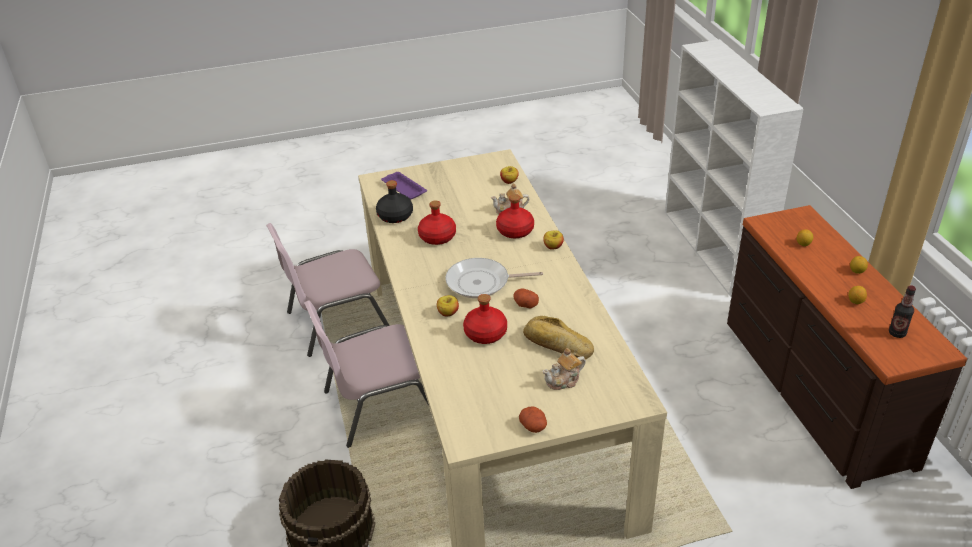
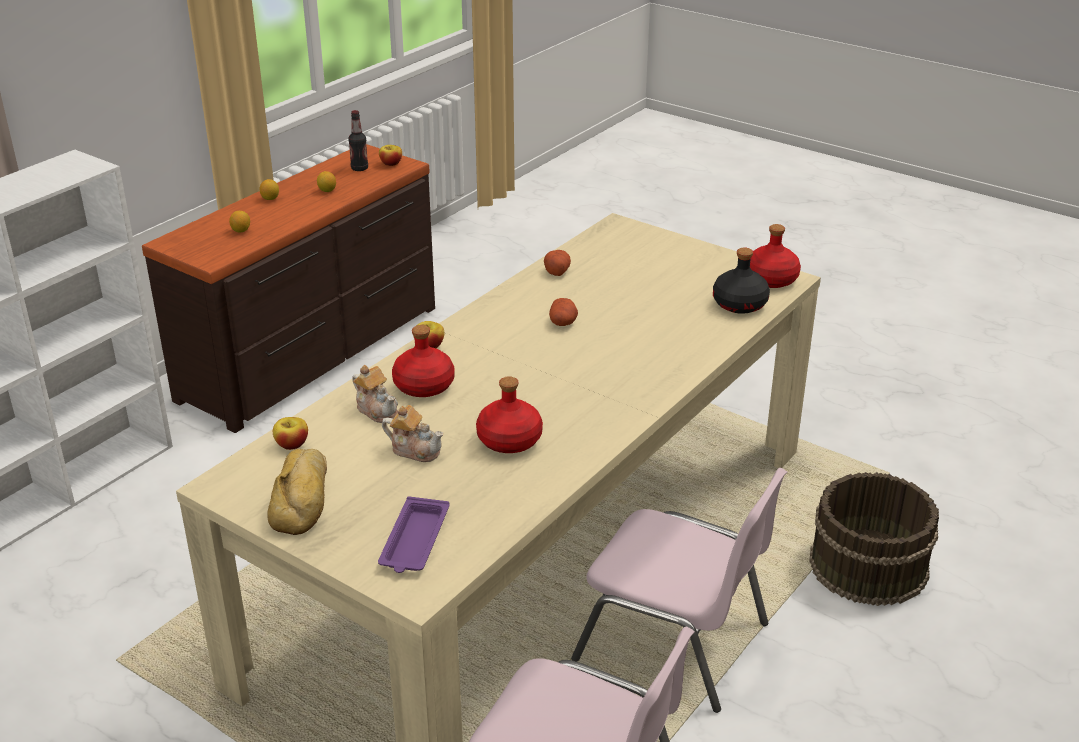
camera: 130 degrees left, 5 degrees down
black bottle [376,180,413,223] -> black bottle moved to [713,247,770,314]
apple [437,295,459,317] -> apple moved to [379,145,402,166]
frying pan [445,258,543,298] -> none
red bottle [463,294,507,344] -> red bottle moved to [750,224,801,288]
potato [519,406,547,433] -> potato moved to [544,250,571,276]
bread [523,316,594,361] -> bread moved to [268,449,327,535]
teapot [542,348,586,390] -> teapot moved to [382,405,443,462]

